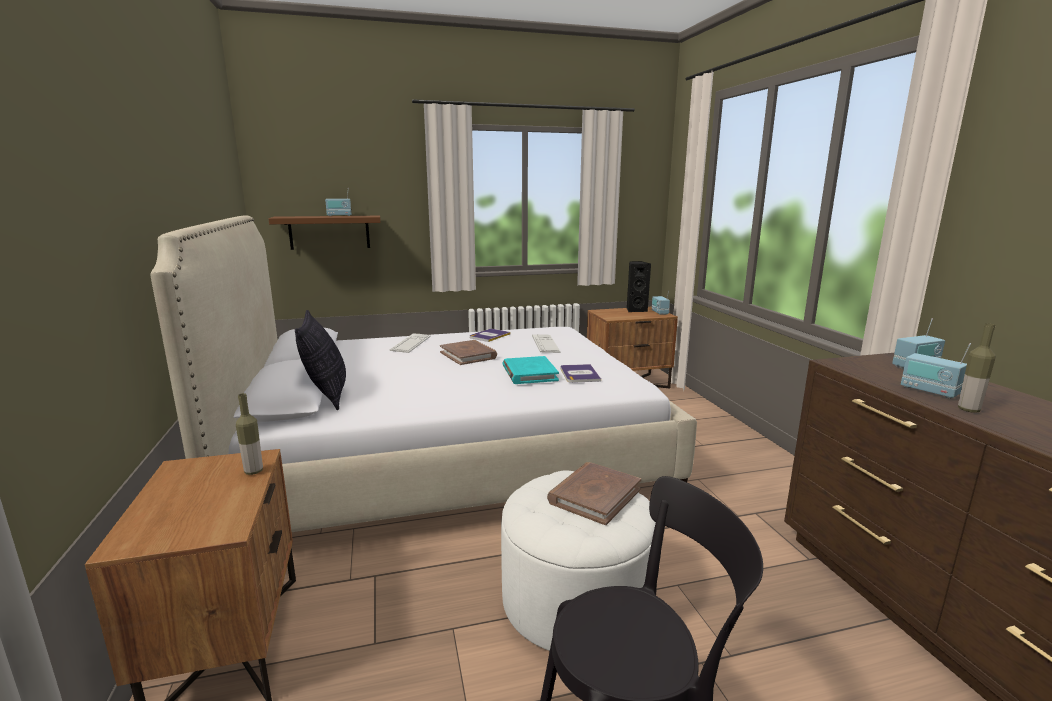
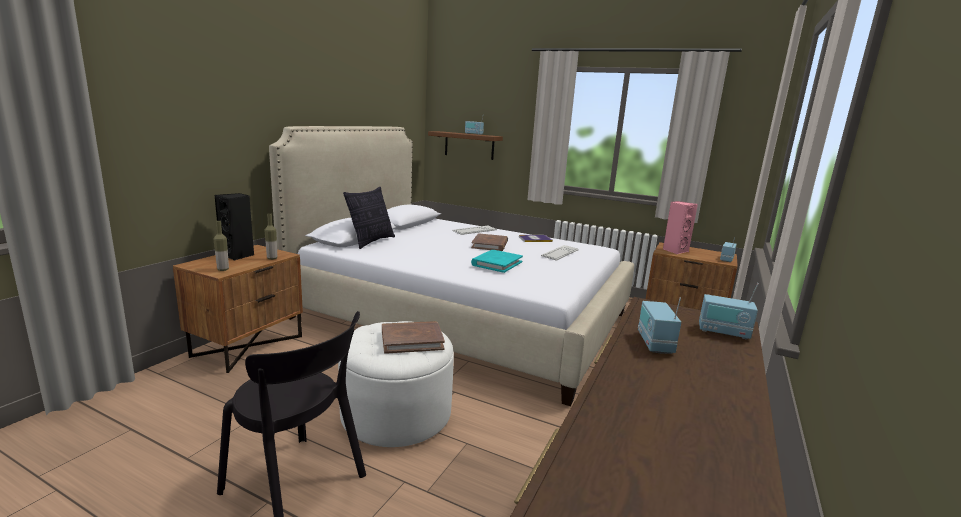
camera: 40 degrees right, 0 degrees up
book [561,364,601,383] -> none
black speaker [627,261,651,312] -> black speaker moved to [215,193,254,261]
bottle [958,323,996,413] -> bottle moved to [214,221,229,271]
none -> pink speaker [663,201,698,255]

